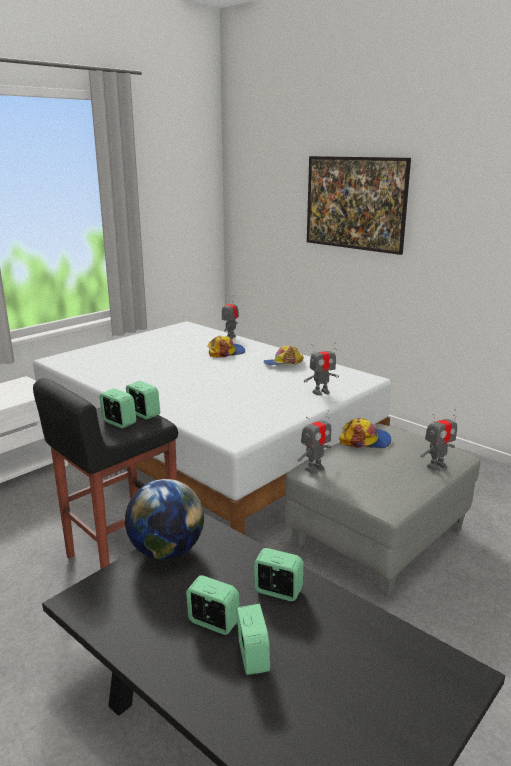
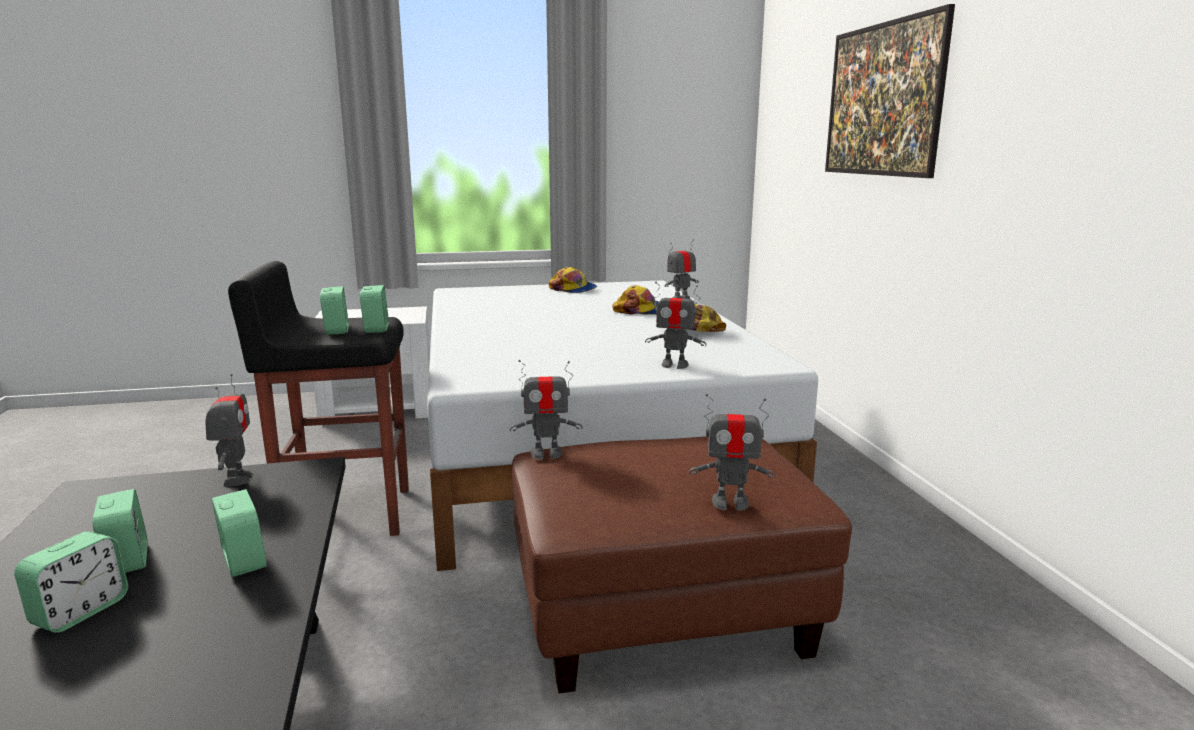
camera: 35 degrees right, 5 degrees down
globe [125,479,204,559] -> toy robot [205,374,254,487]
grey ottoman [284,424,480,597] -> brown ottoman [512,436,852,693]
cap [339,418,391,448] -> cap moved to [549,267,597,293]

